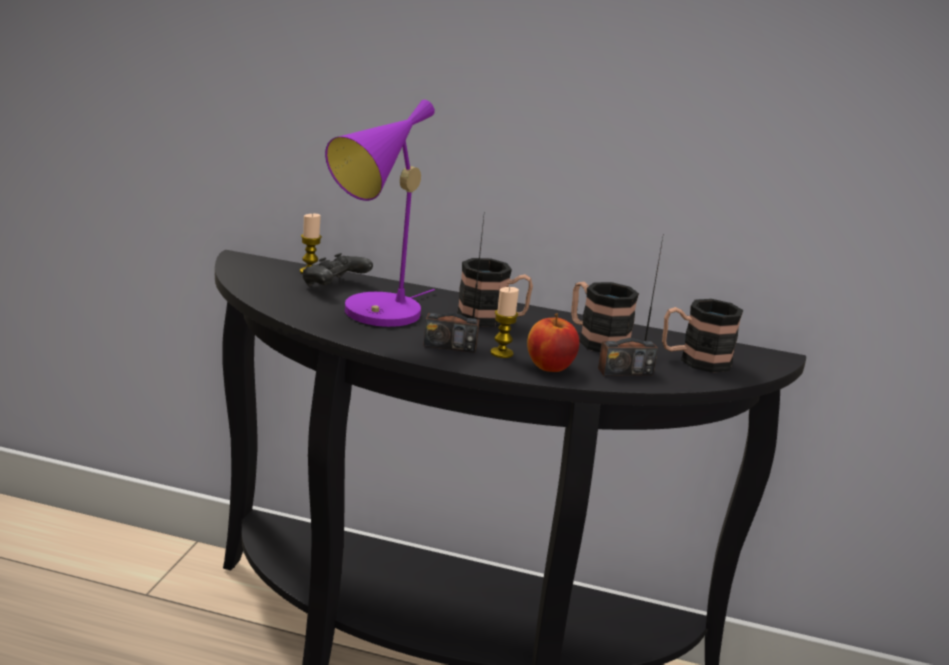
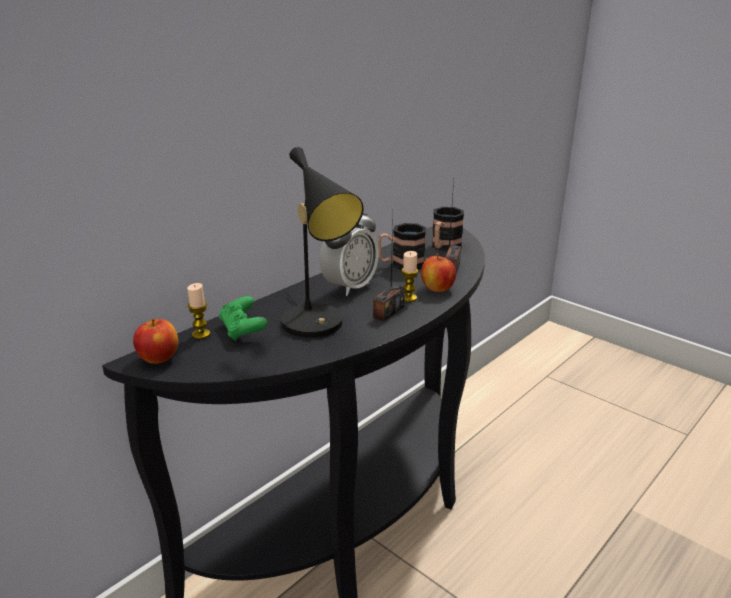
camera: 60 degrees left, 5 degrees up
black game controller [303,253,373,287] -> green game controller [219,296,268,341]
purple table lamp [325,100,435,327] -> black table lamp [281,147,364,338]
mug [457,258,533,327] -> alarm clock [320,212,379,296]
none -> apple [133,319,178,364]

